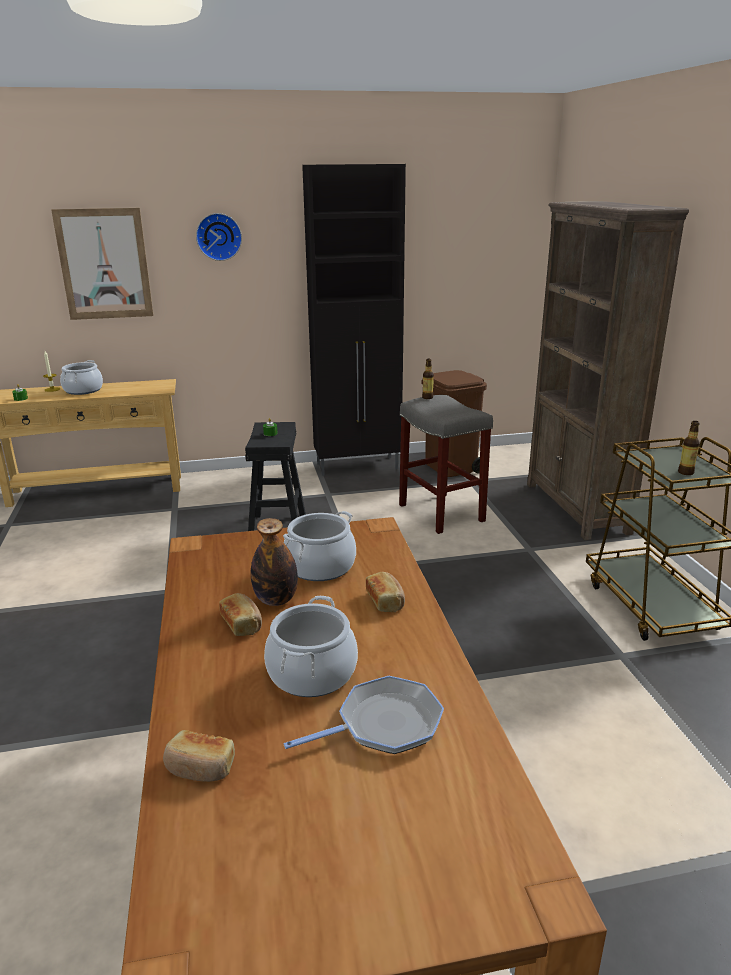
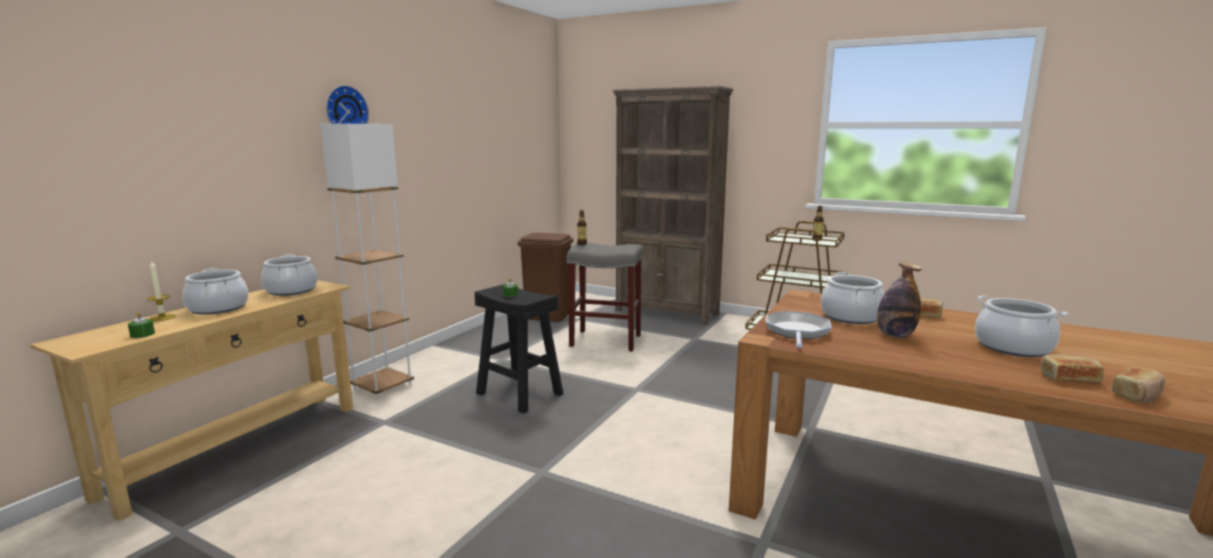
camera: 50 degrees left, 10 degrees down
picture [51,208,154,320] -> none
bread [219,593,262,636] -> bread moved to [1041,355,1104,382]
frying pan [284,676,444,754] -> frying pan moved to [766,311,832,348]
black cabinet [302,164,406,476] -> none
none -> cooking pot [261,254,318,296]
none -> white floor lamp [320,124,414,400]

